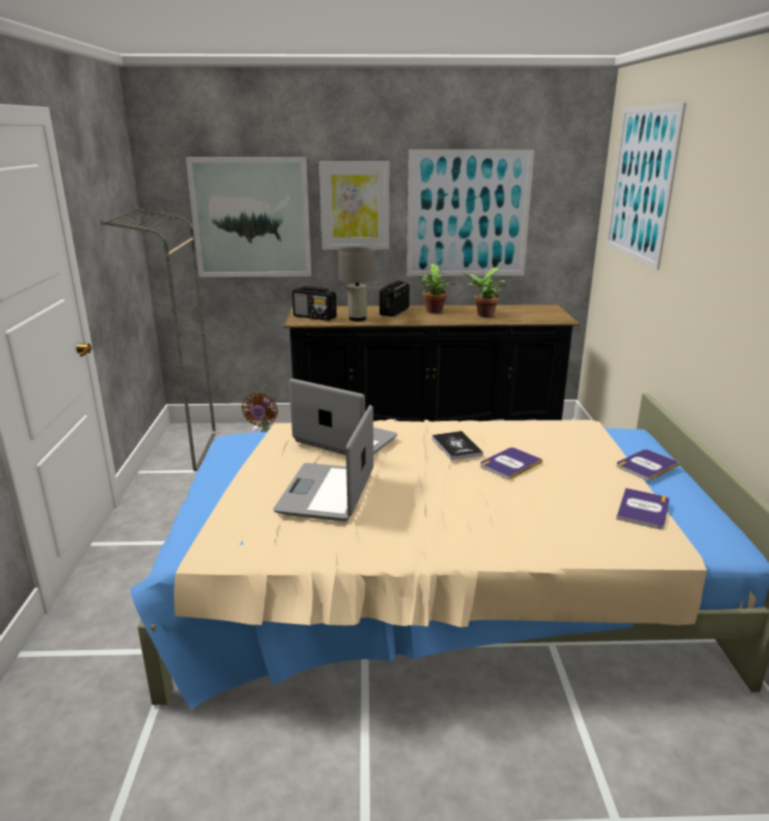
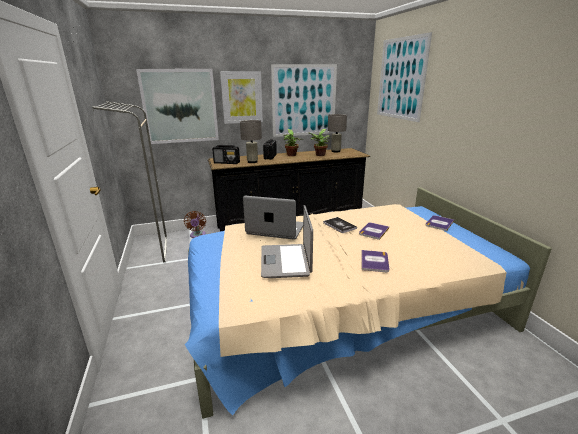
camera: 15 degrees left, 0 degrees up
book [616,488,669,529] -> book moved to [362,250,390,272]
none -> grey table lamp [328,114,347,153]

